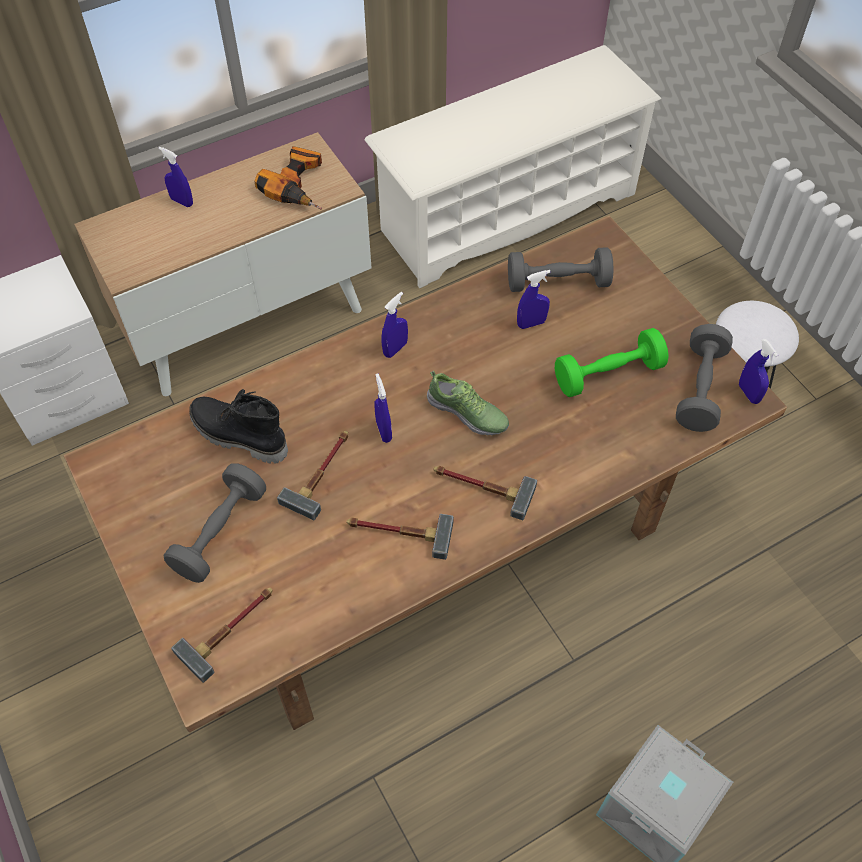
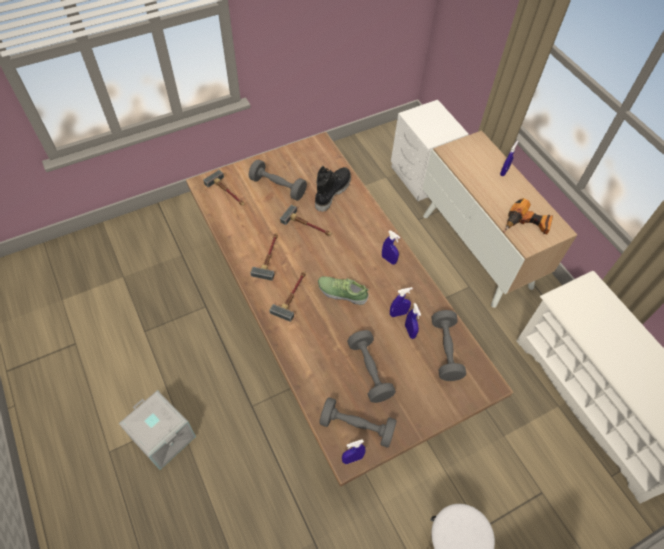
camera: 90 degrees right, 0 degrees up
blue spray bottle [374,373,392,443] -> blue spray bottle moved to [390,287,413,317]
shoe [427,371,509,435] -> shoe turned 75 degrees clockwise [318,276,369,305]
green dumbbell [555,328,669,397] -> grey dumbbell [347,330,396,403]

